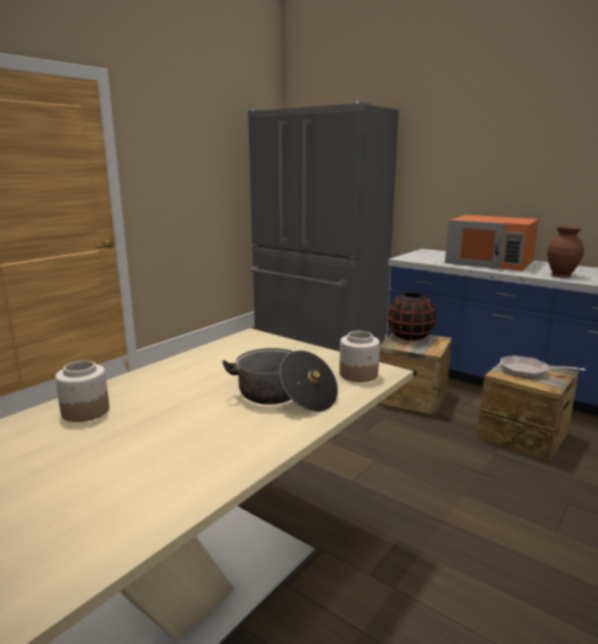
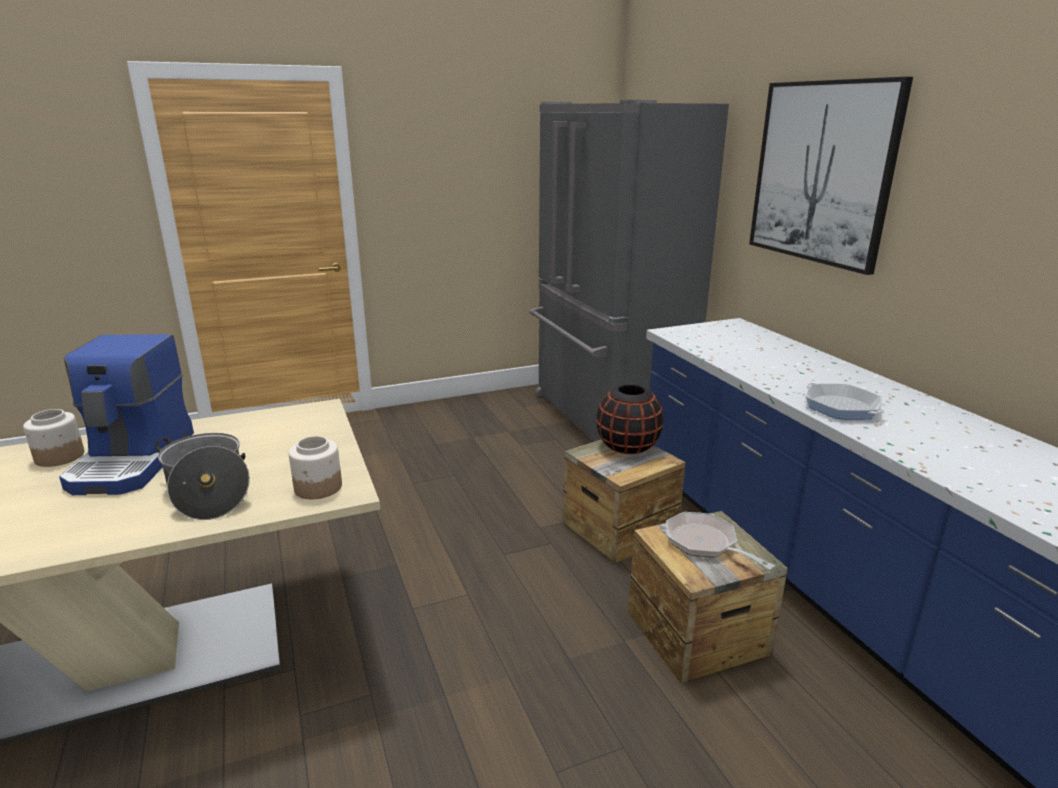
camera: 30 degrees right, 5 degrees up
orange microwave [445,215,539,271] -> none
brown vase [547,226,584,278] -> frying pan [806,383,884,420]
none -> coffee machine [59,334,194,495]
none -> picture [749,77,913,275]

